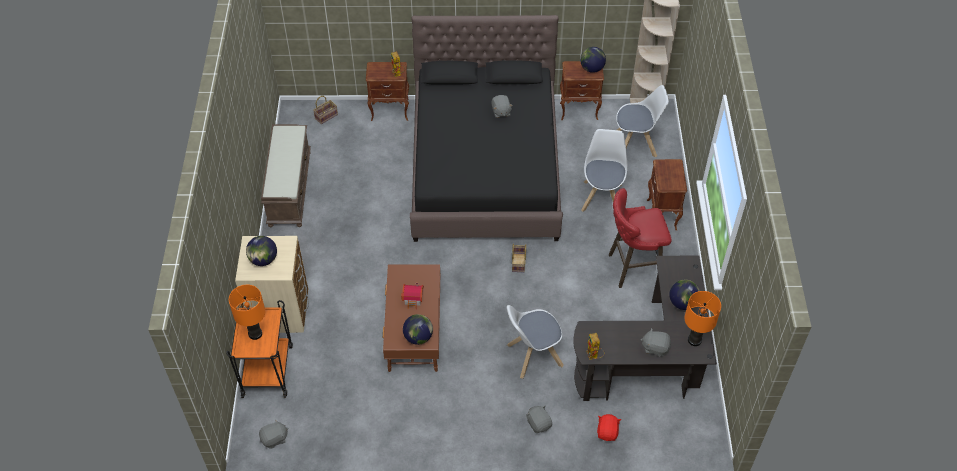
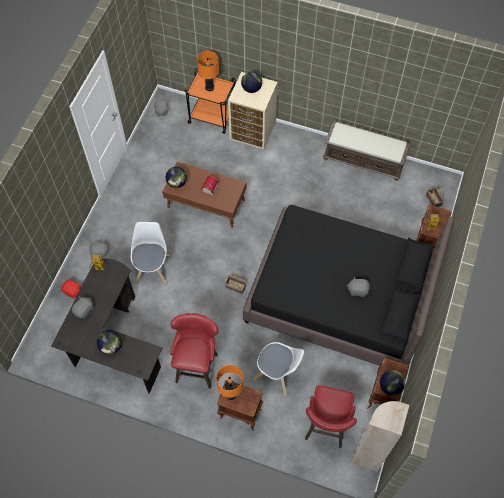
camera: 110 degrees right, 10 degrees up
chair [616,85,669,158] -> red stool [305,385,357,448]
orange table lamp [684,291,721,346] -> orange table lamp moved to [216,365,243,400]

